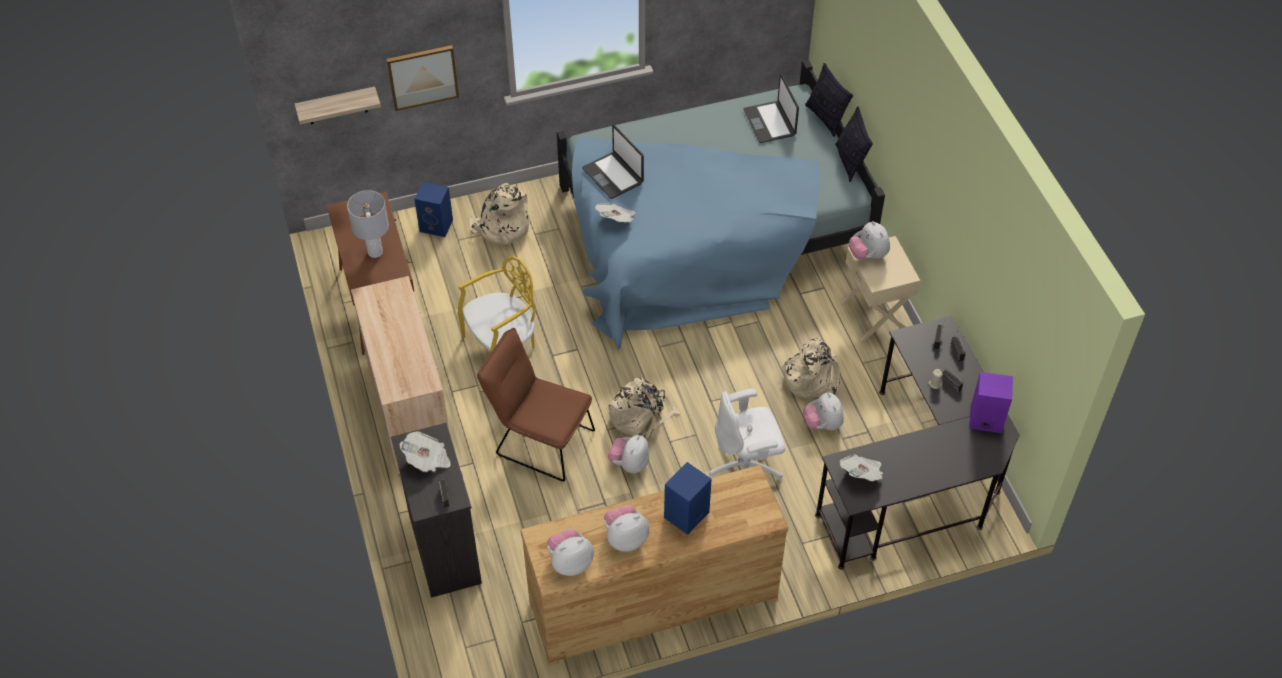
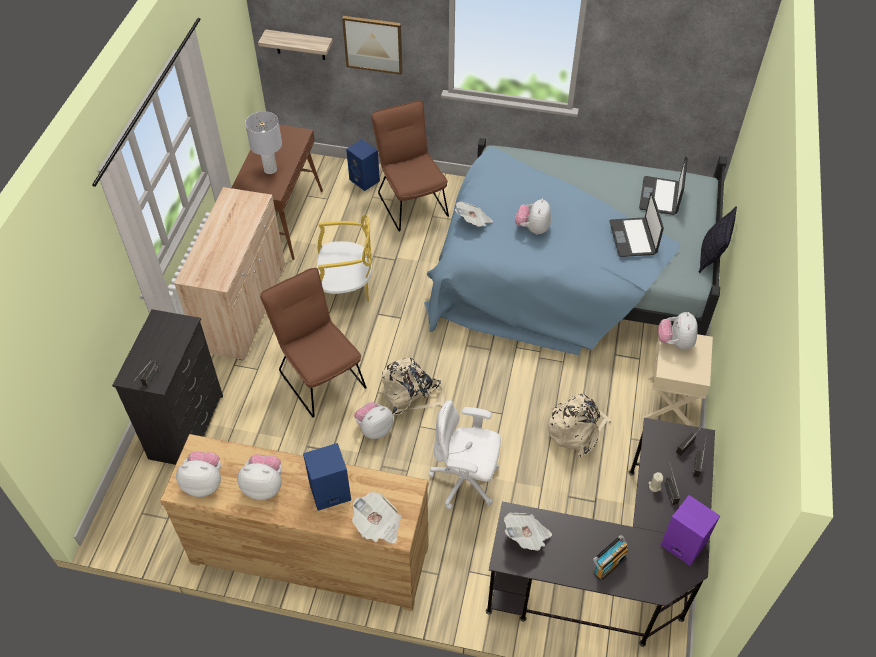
camera: 30 degrees right, 0 degrees up
newspaper [400,431,451,472] -> newspaper moved to [352,492,401,544]
beige backpack [470,183,530,245] -> brown chair [371,100,449,232]
laptop [582,125,644,199] -> laptop moved to [609,192,664,257]
plush toy [803,393,844,430] -> plush toy moved to [515,198,551,235]
pillow [805,63,853,137] -> none
none -> radio [593,535,628,581]

